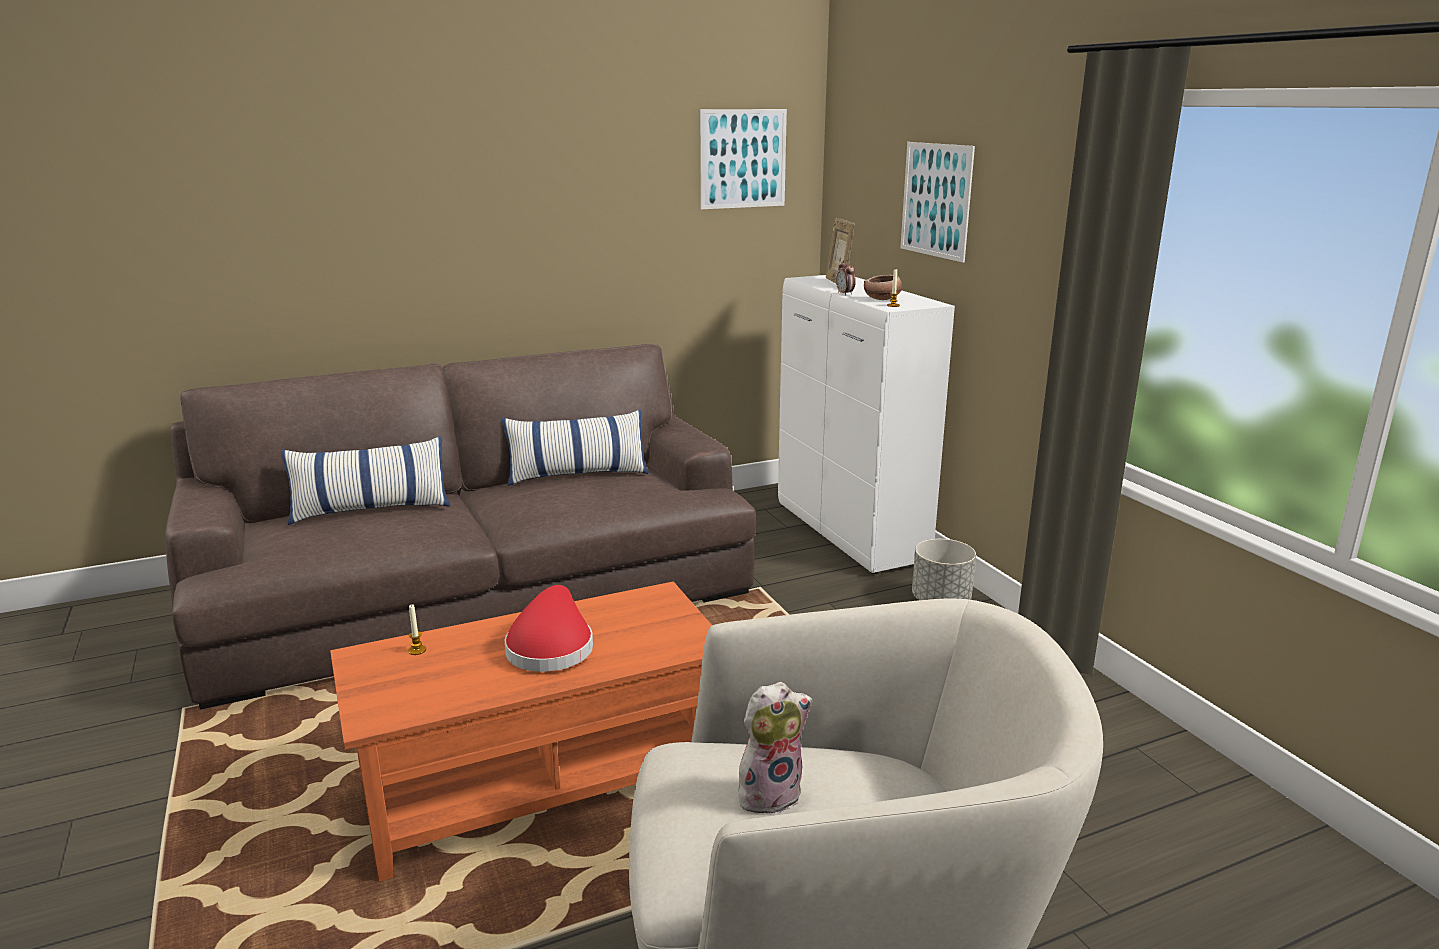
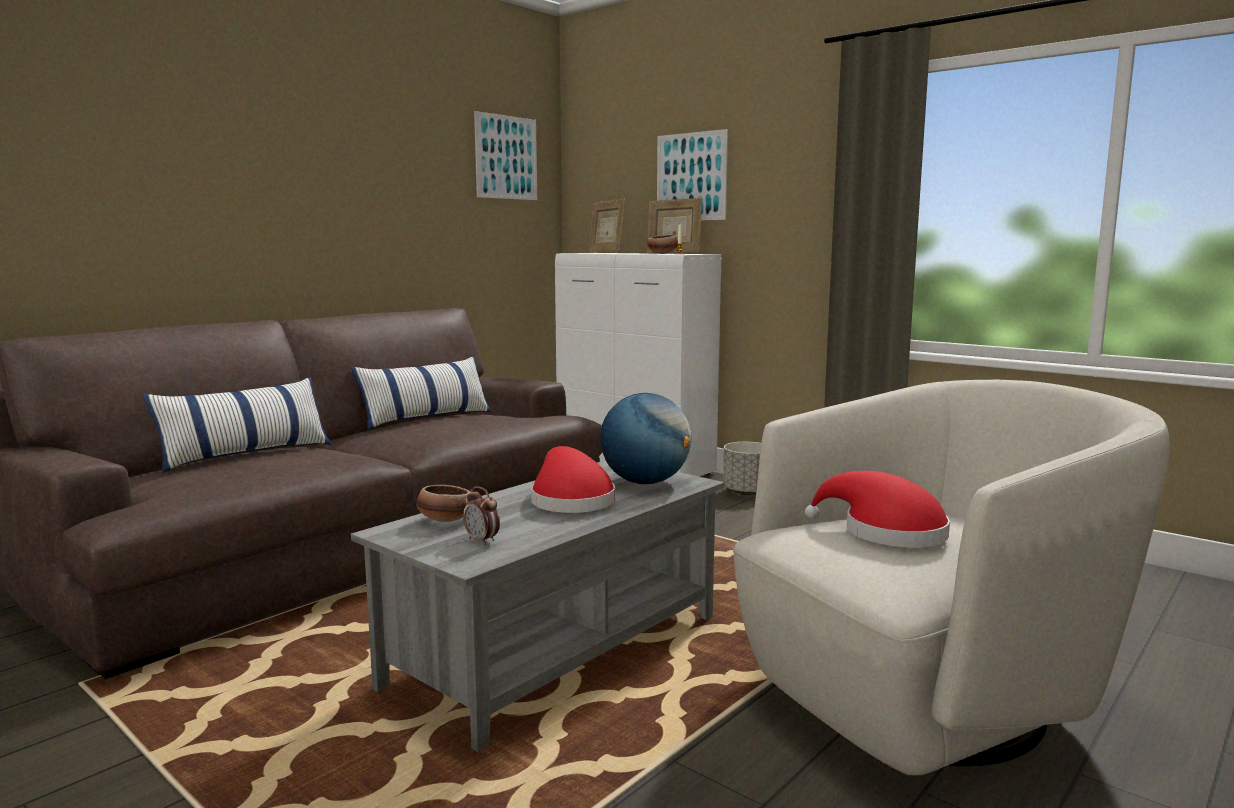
camera: 25 degrees left, 10 degrees down
orange coffee table [330,581,712,882] -> grey coffee table [351,460,724,752]
candle [408,604,426,655] -> bowl [416,485,470,522]
plush toy [738,682,812,814] -> red hat [805,471,950,547]
alarm clock [836,260,856,296] -> alarm clock moved to [463,486,500,545]
none -> globe [600,393,691,484]
none -> picture frame [647,198,702,253]

